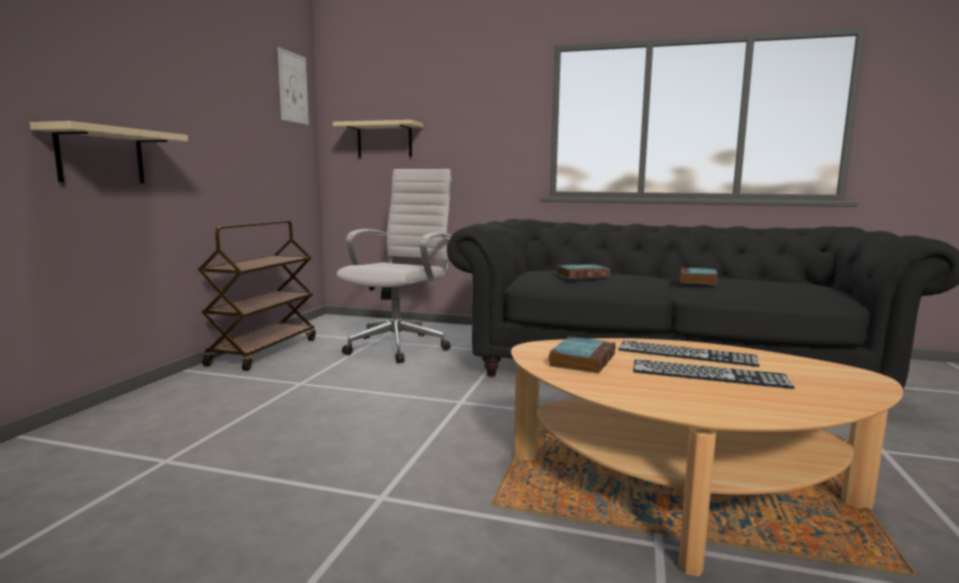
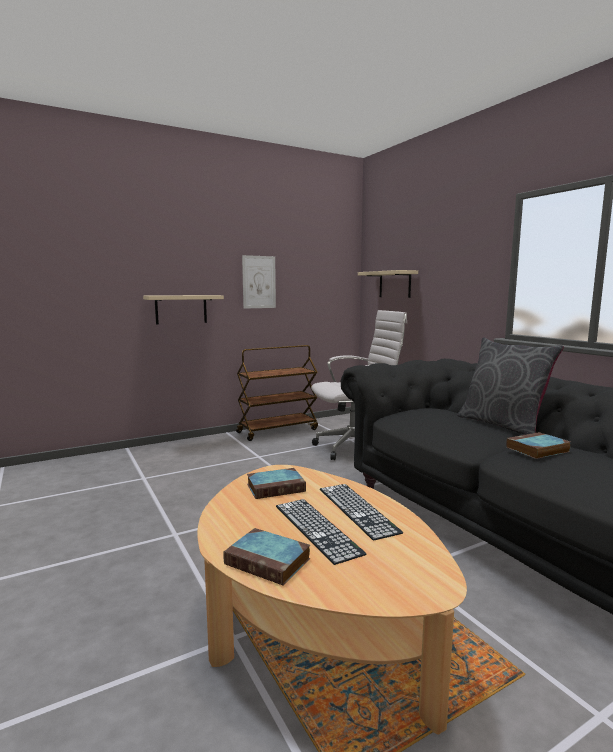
camera: 45 degrees right, 0 degrees up
picture [278,47,309,125] -> picture moved to [242,255,276,309]
book [557,264,610,279] -> book moved to [223,528,310,586]
none -> grey pillow [458,337,564,435]

